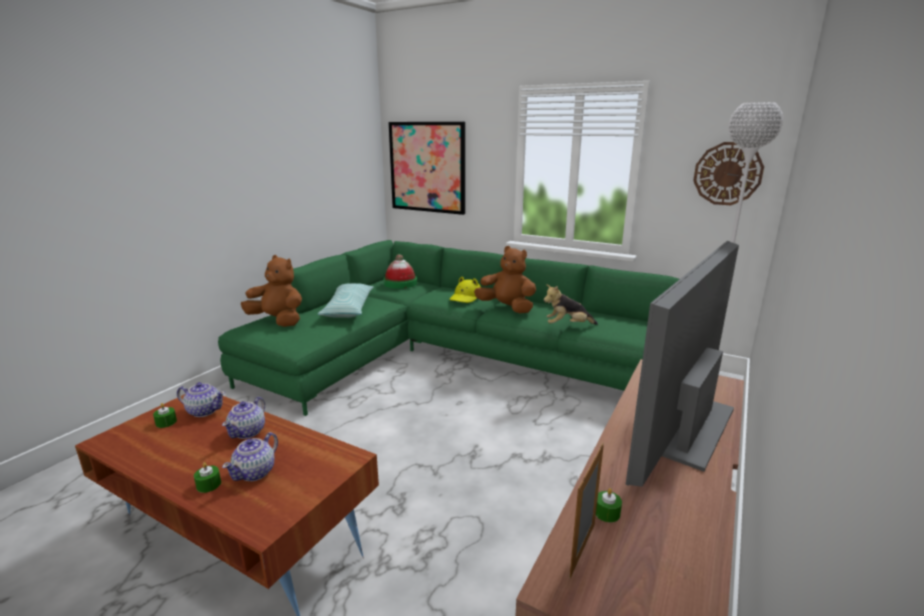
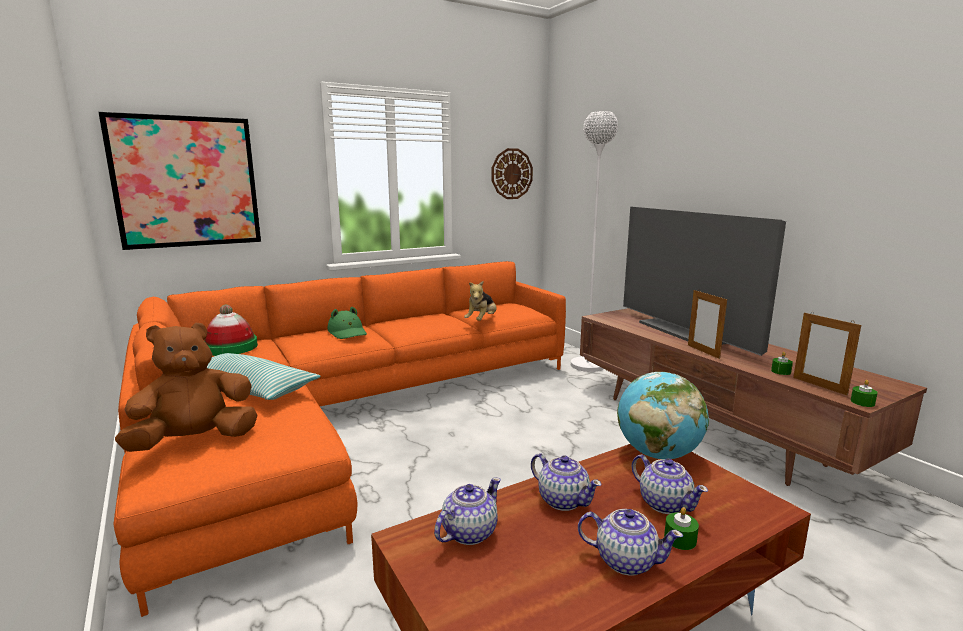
camera: 60 degrees left, 5 degrees down
green candle [153,403,177,428] -> green candle moved to [850,380,878,407]
green sofa [218,240,679,416] -> orange sofa [113,261,566,617]
yellow hat [449,276,481,303] -> green hat [327,307,367,339]
brown plush toy [474,246,536,313] -> none
none -> teapot [578,509,683,576]
none -> globe [617,372,709,460]
none -> picture frame [688,289,727,359]

